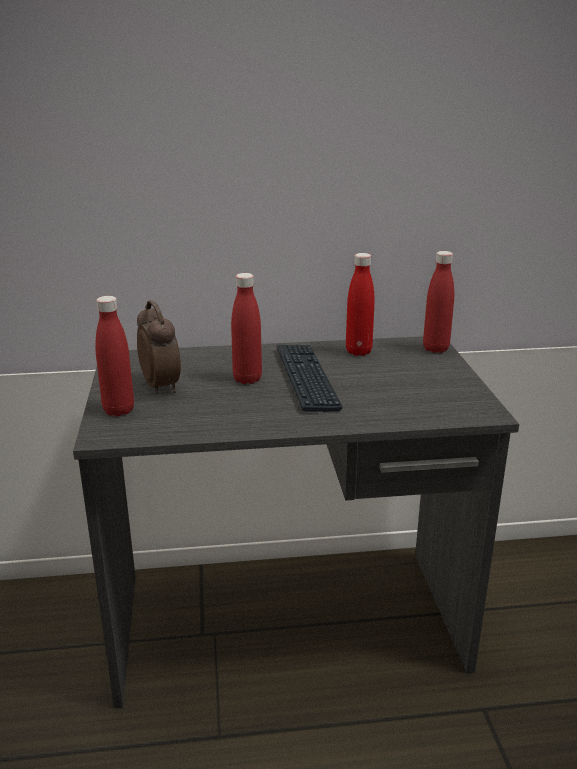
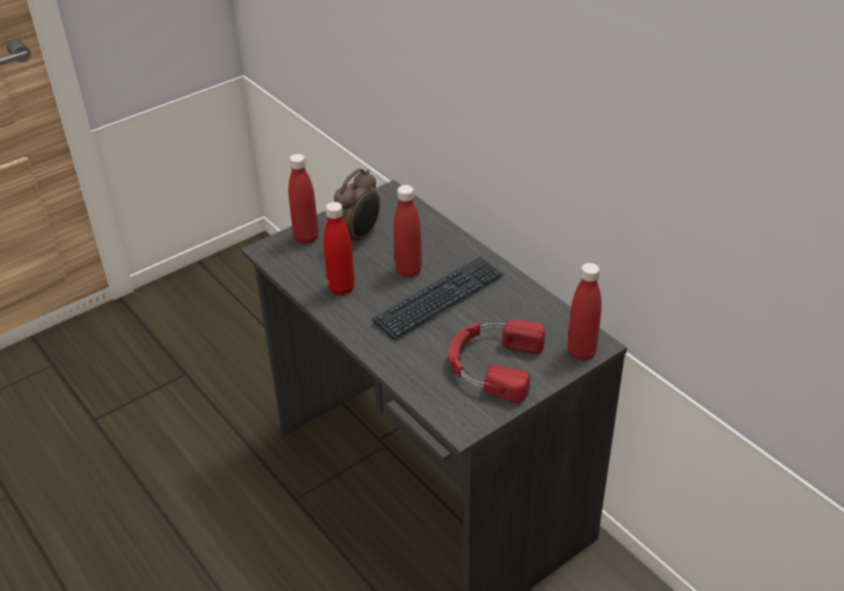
camera: 60 degrees right, 15 degrees up
red bottle [346,253,375,356] -> red bottle moved to [324,202,355,295]
none -> red headphones [449,320,545,403]

